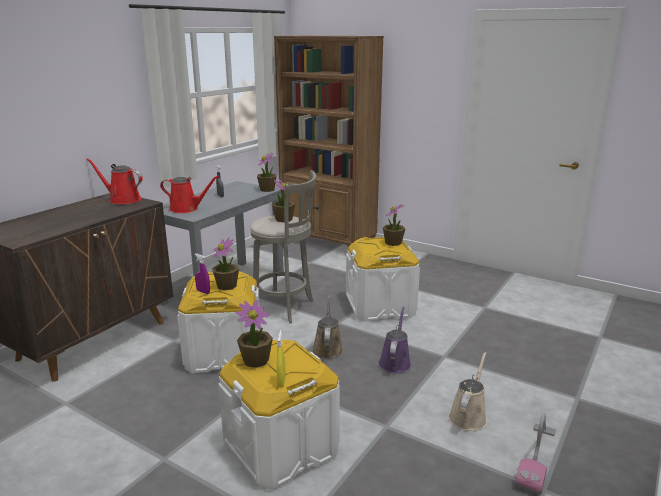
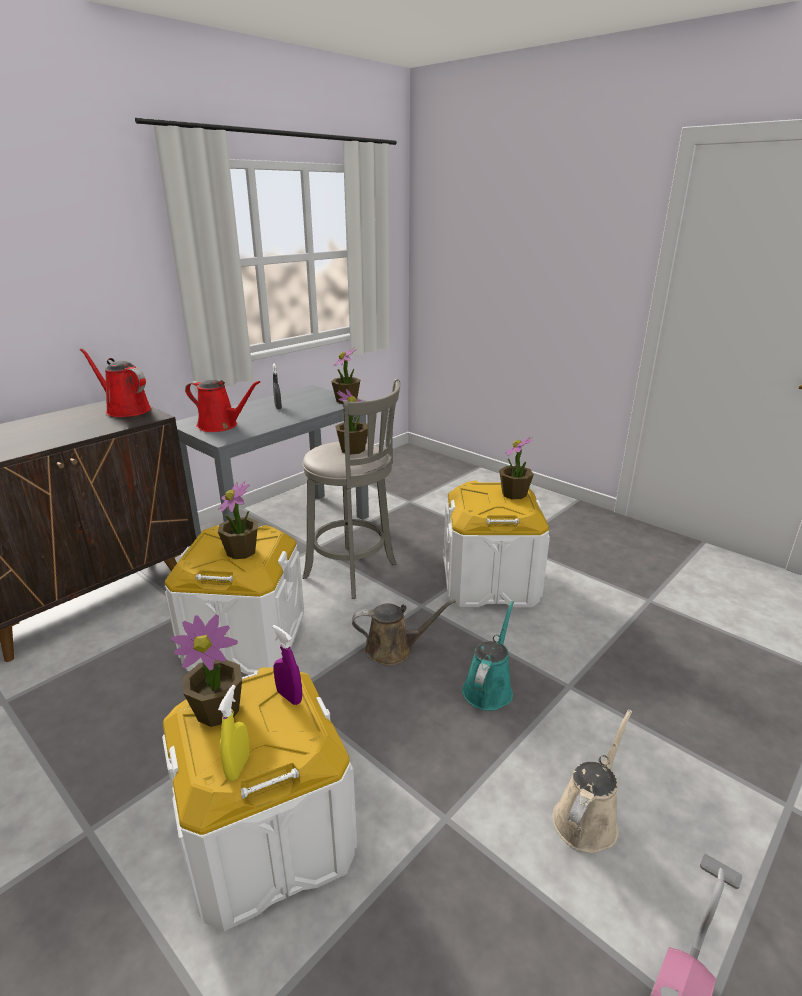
camera: 10 degrees right, 5 degrees up
purple spray bottle [195,253,210,294] -> purple spray bottle moved to [272,625,302,705]
brown bookcase [274,36,384,246] -> none
brown watering can [312,295,343,359] -> brown watering can turned 75 degrees clockwise [352,600,456,666]
purple watering can [378,307,411,373] -> turquoise watering can [462,601,514,711]

